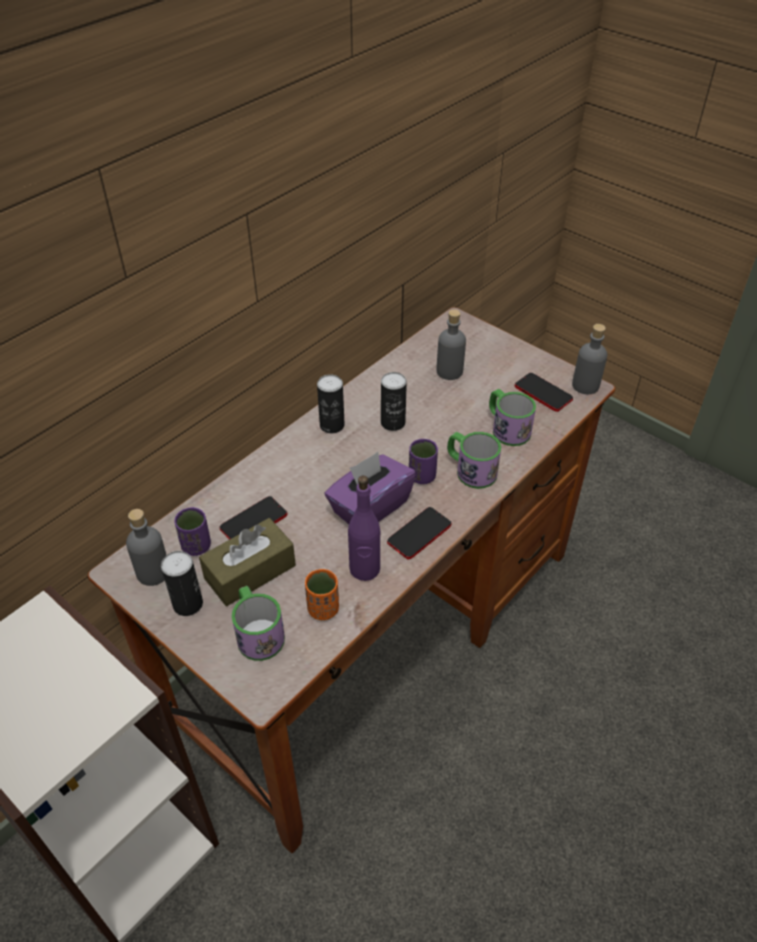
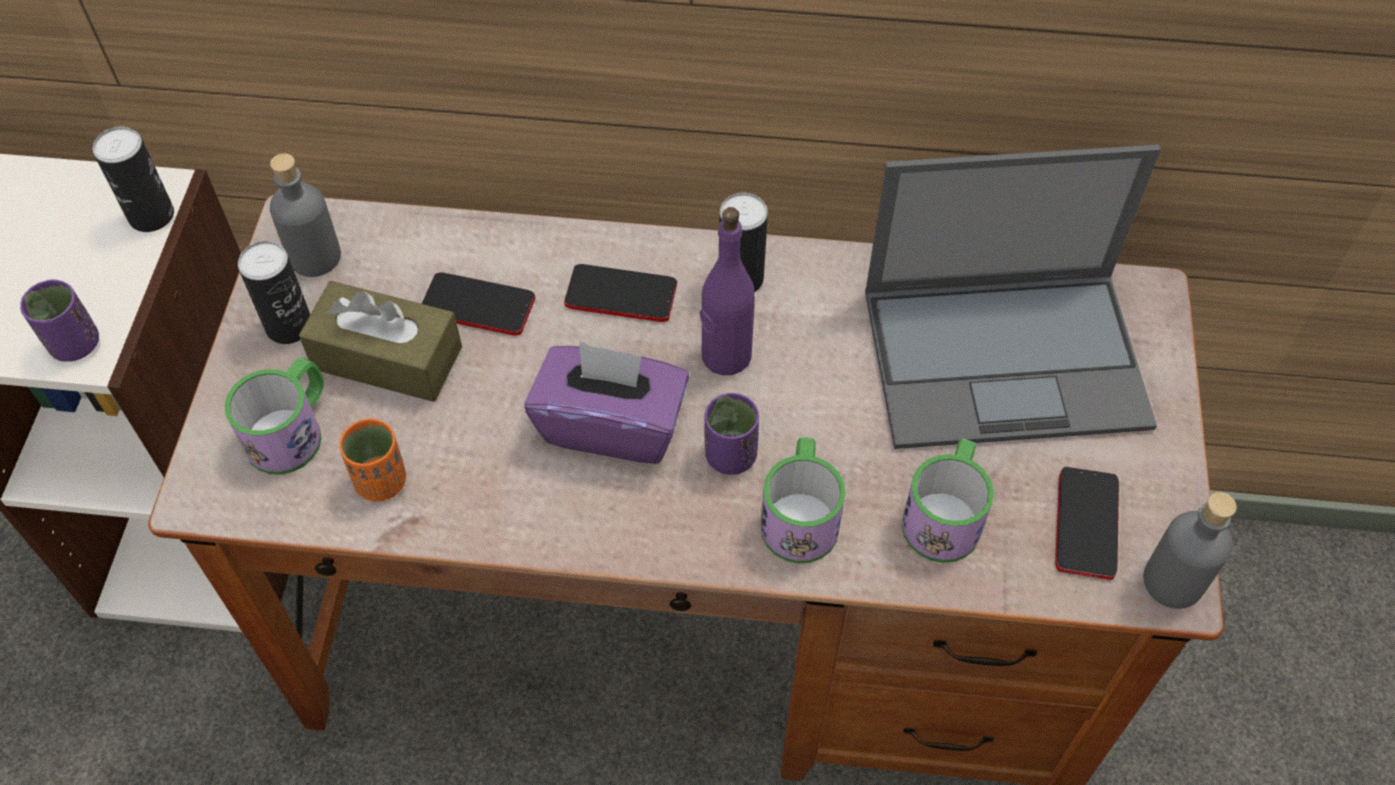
camera: 55 degrees right, 10 degrees up
purple cup [174,507,211,556] -> purple cup moved to [20,280,99,362]
purple bottle [348,475,380,581] -> purple bottle moved to [700,207,755,375]
can [381,372,407,431] -> can moved to [93,127,174,232]
phone [387,507,452,559] -> phone moved to [564,264,677,322]
grey bottle [436,309,466,380] -> laptop [865,145,1161,449]

